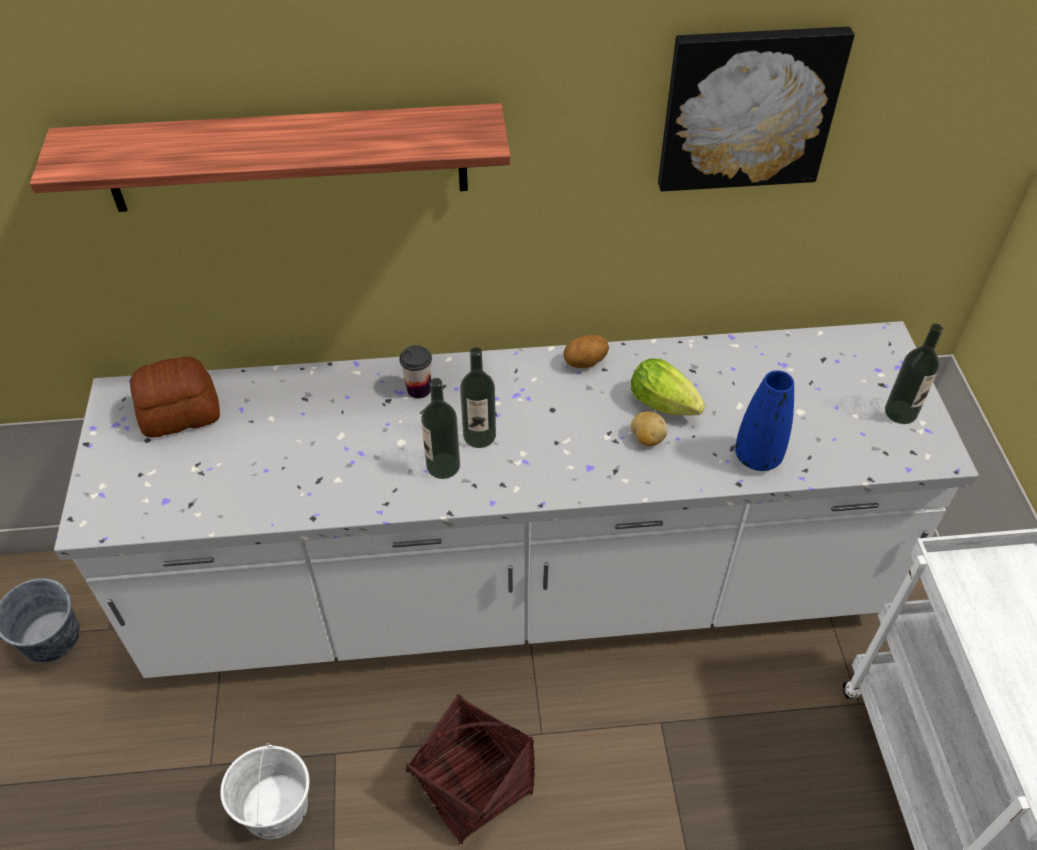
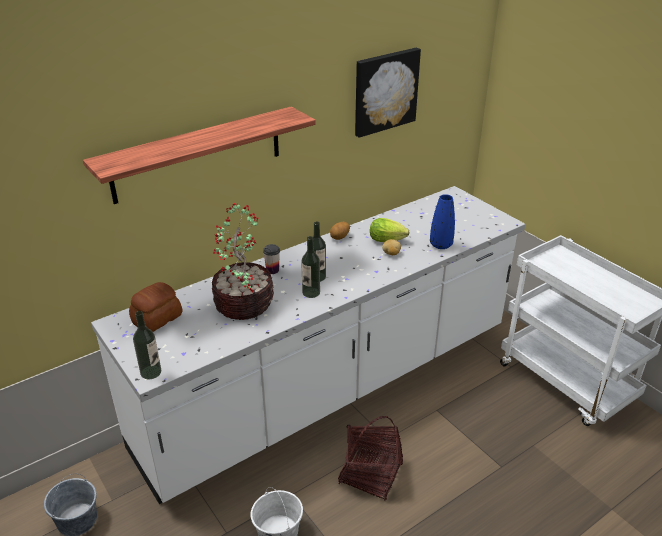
camera: 30 degrees left, 15 degrees down
bottle [885,324,943,424] -> bottle moved to [133,311,161,379]
none -> potted plant [212,203,274,320]

